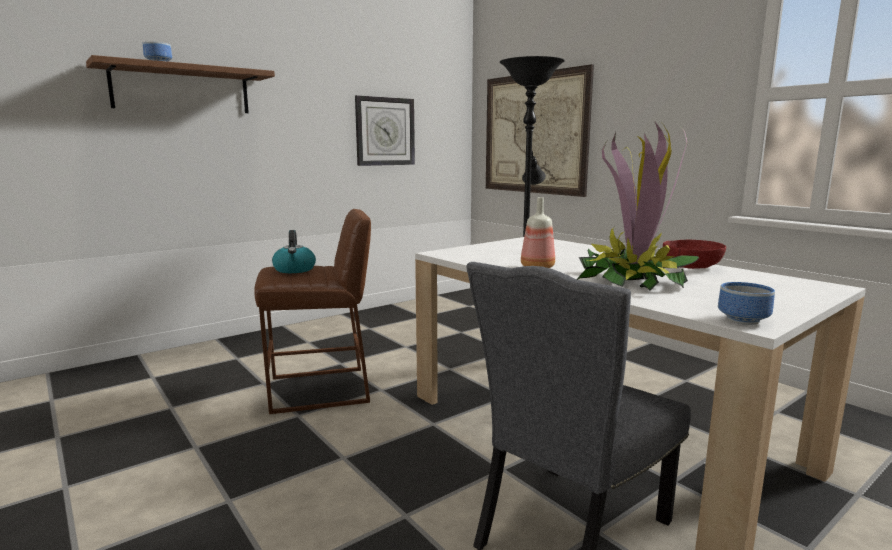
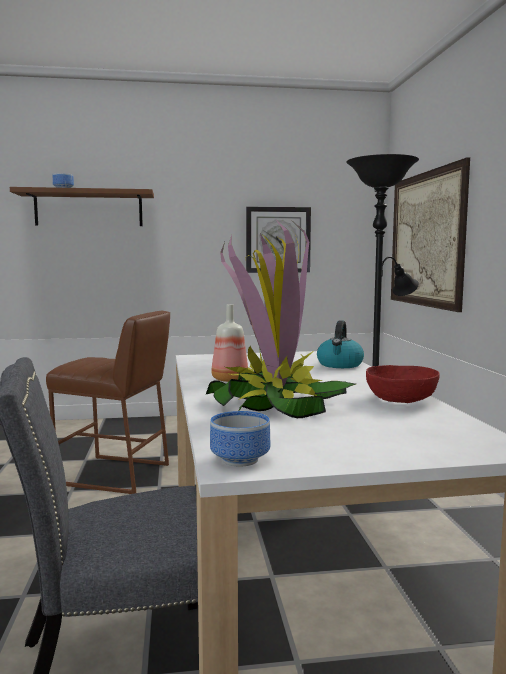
camera: 30 degrees right, 5 degrees down
kettle [272,230,316,273] -> kettle moved to [317,321,364,368]

